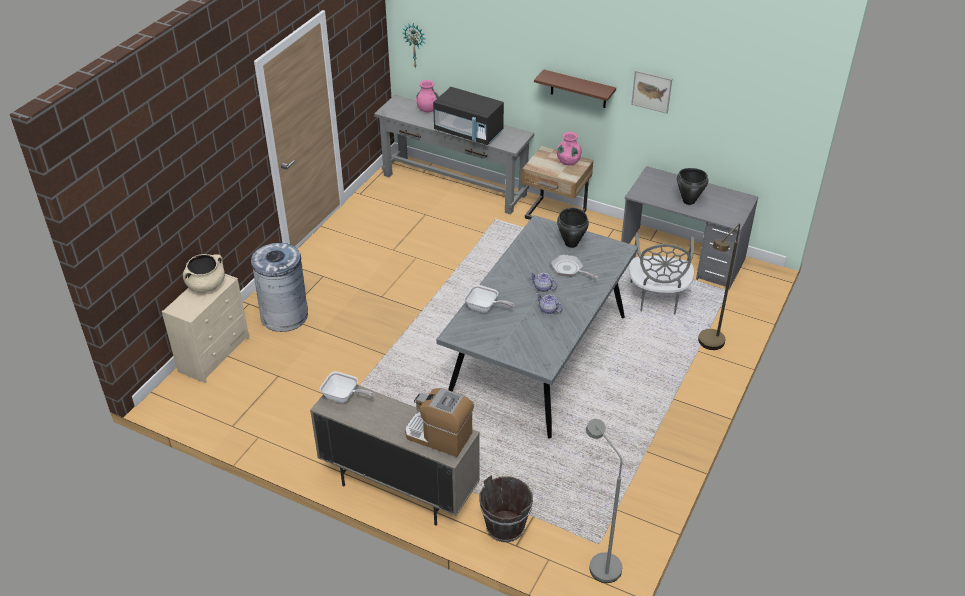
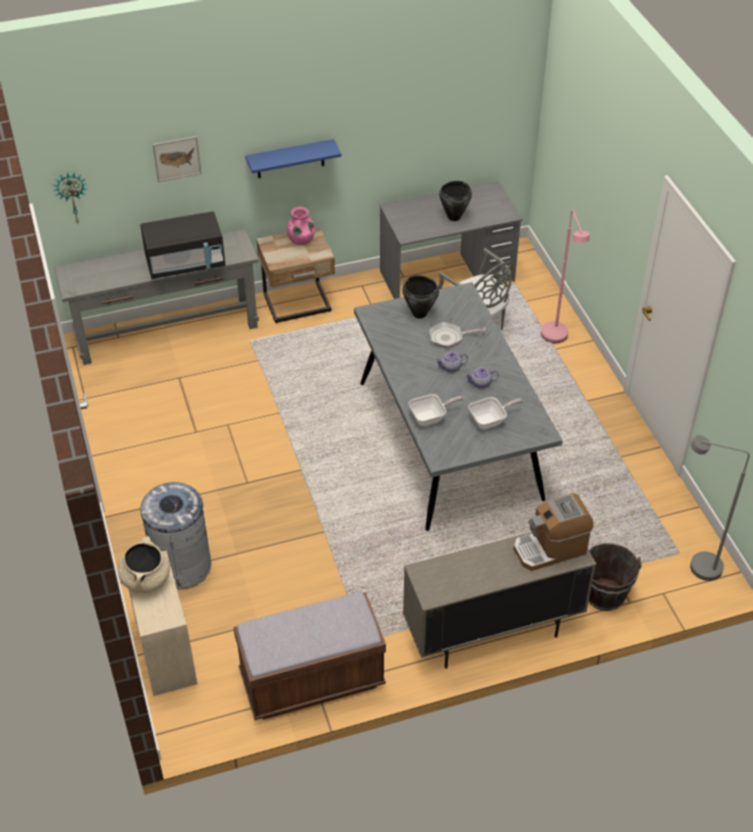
camera: 45 degrees left, 5 degrees up
frying pan [320,371,375,403] -> frying pan moved to [468,397,524,429]
pink vase [416,80,439,113] -> none
brown shelf [534,69,616,108] -> blue shelf [245,139,342,178]
picture [631,70,672,114] -> picture moved to [152,136,201,182]
brown floor lamp [698,224,740,350] -> pink floor lamp [541,210,590,343]
none -> brown bench [233,592,386,720]

